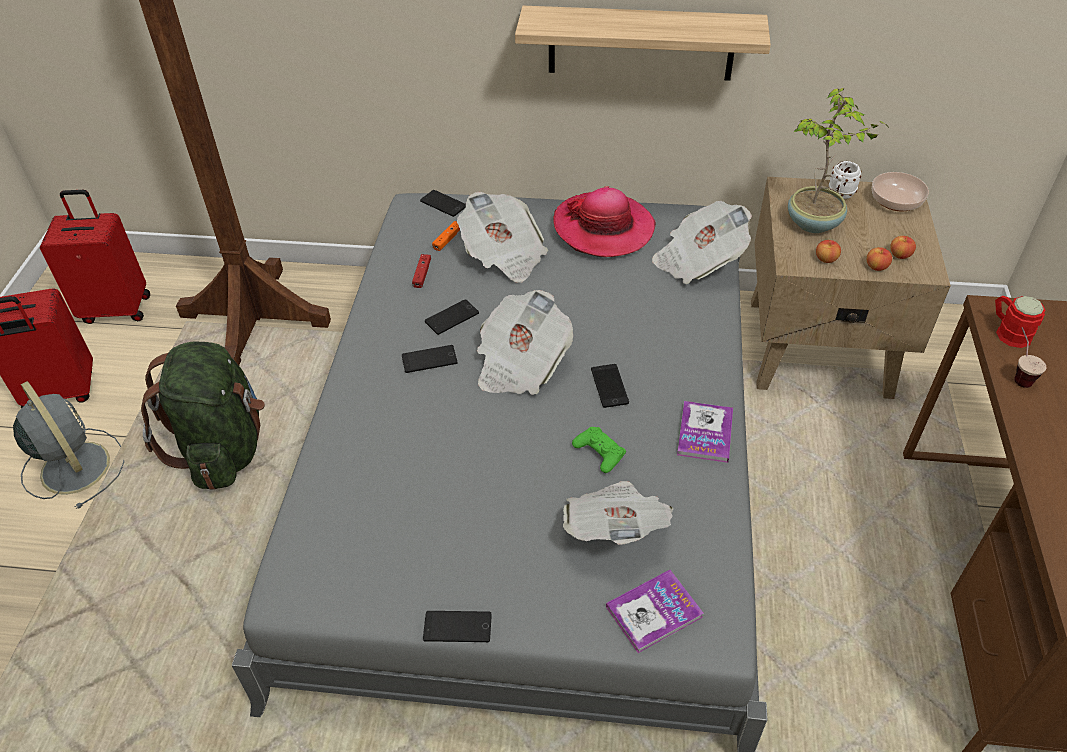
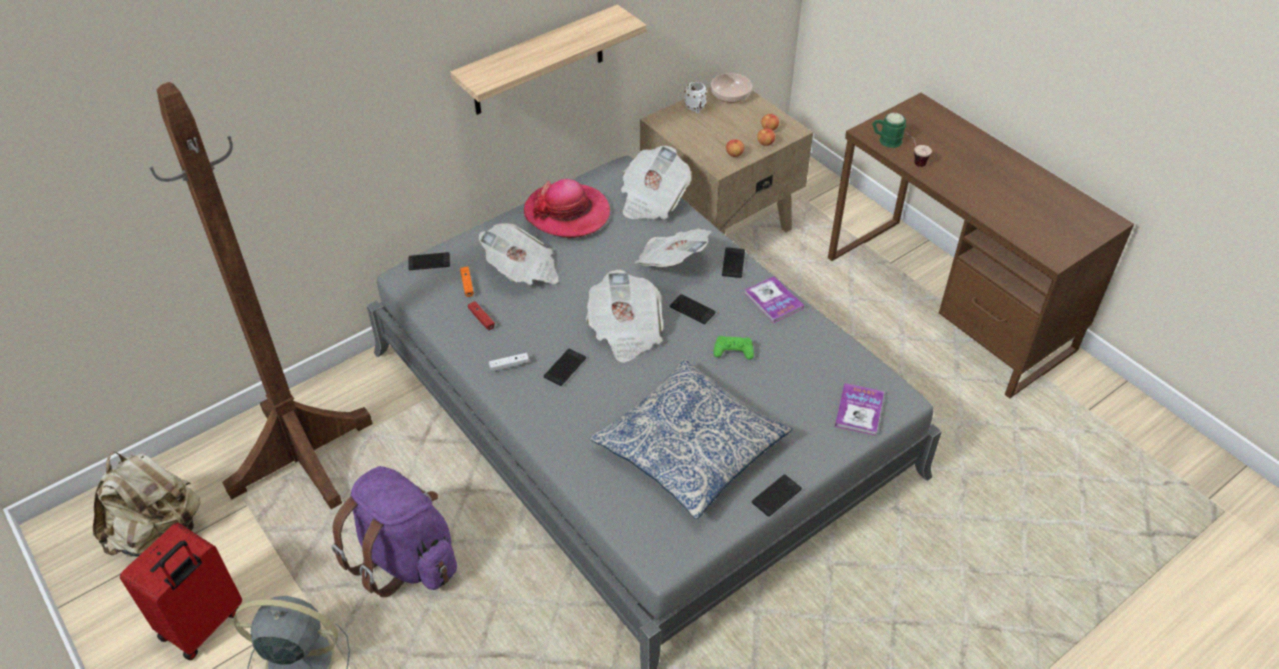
camera: 45 degrees left, 0 degrees up
red suitcase [40,190,150,324] -> beige backpack [93,451,200,557]
green backpack [141,342,265,490] -> purple backpack [332,466,457,597]
phone [425,299,479,335] -> phone moved to [722,247,745,278]
newspaper [563,481,673,545] -> newspaper moved to [635,229,711,267]
potted plant [788,88,889,233] -> none
red mug [995,296,1045,348] -> green mug [872,113,906,148]
none -> white game controller [489,353,529,372]
none -> pillow [590,358,793,519]

